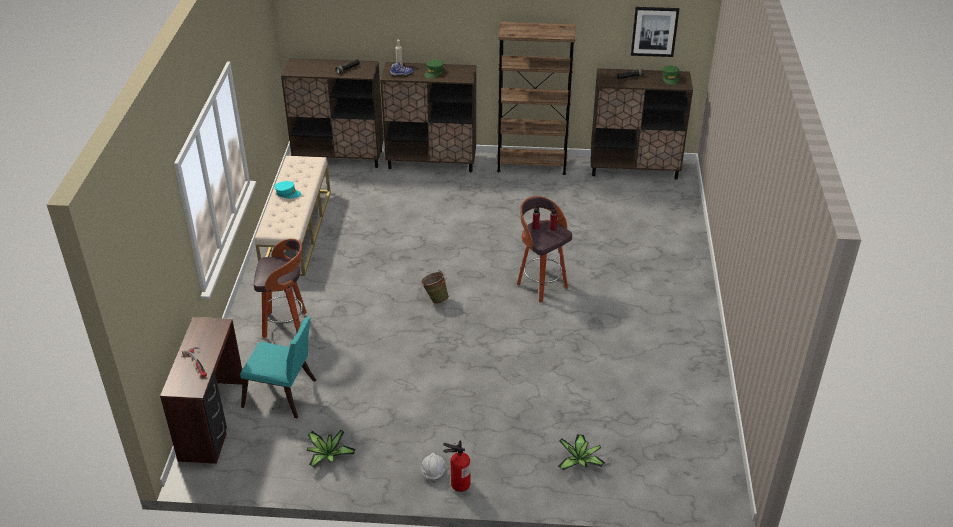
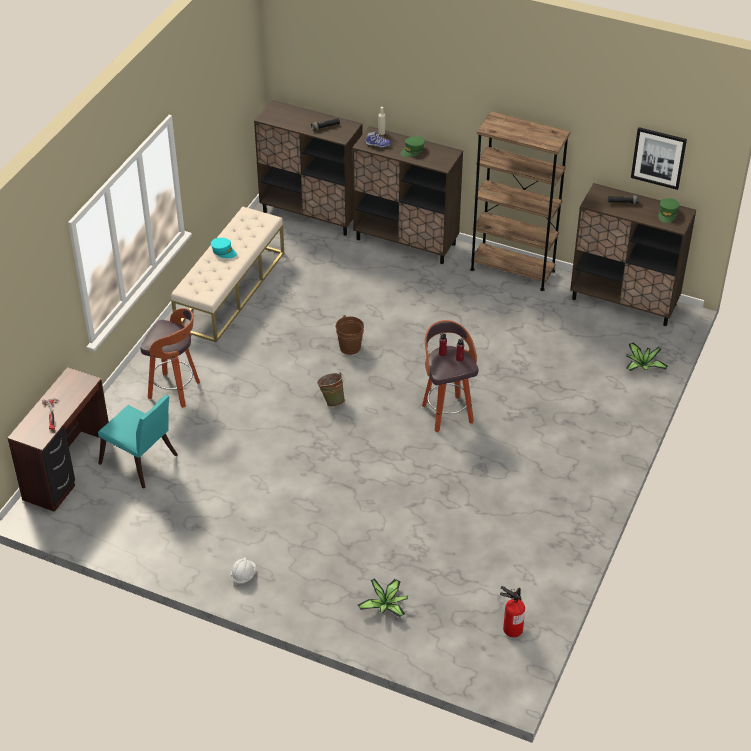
camera: 20 degrees right, 5 degrees up
potted plant [306,430,355,468] -> potted plant moved to [626,342,668,371]
fire extinguisher [443,440,470,492] -> fire extinguisher moved to [500,586,525,637]
none -> brown bucket [336,315,364,355]

